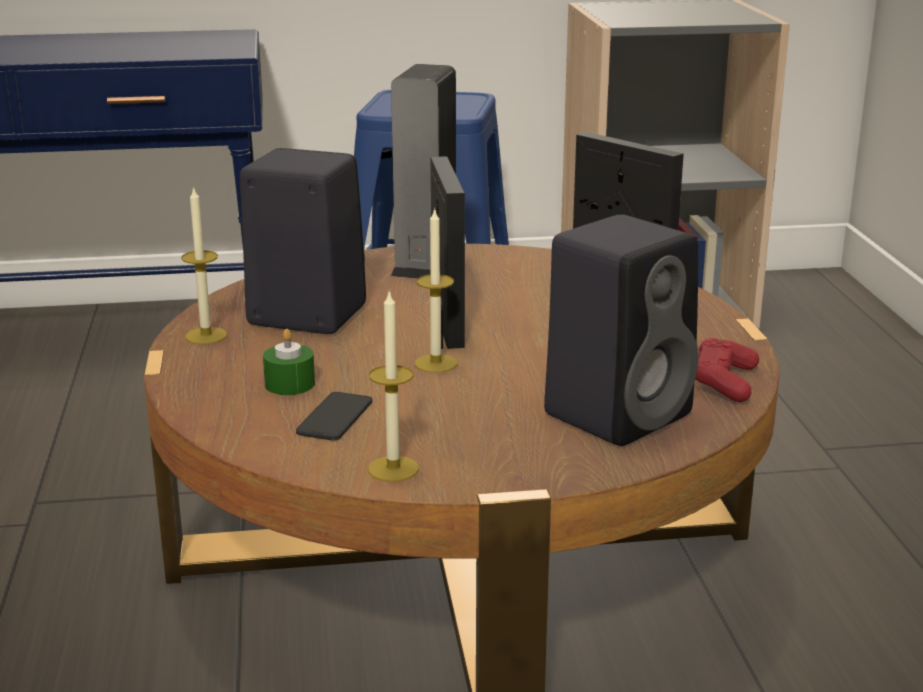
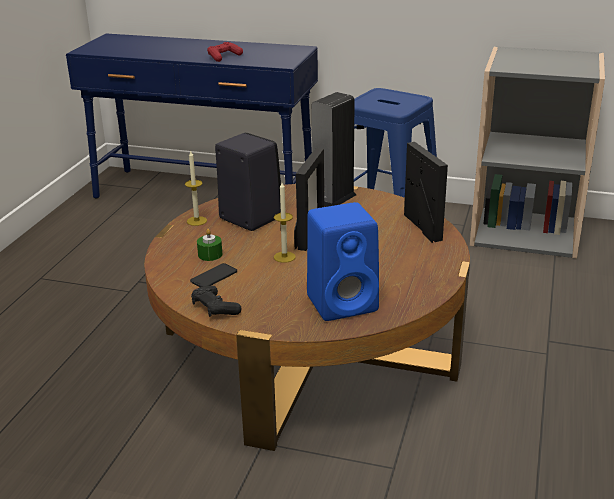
camera: 25 degrees right, 5 degrees up
candle [368,291,419,482] -> black game controller [191,285,241,317]
black speaker [544,215,698,446] -> blue speaker [307,202,379,321]
red game controller [695,338,759,402] -> red game controller moved to [207,42,243,62]

